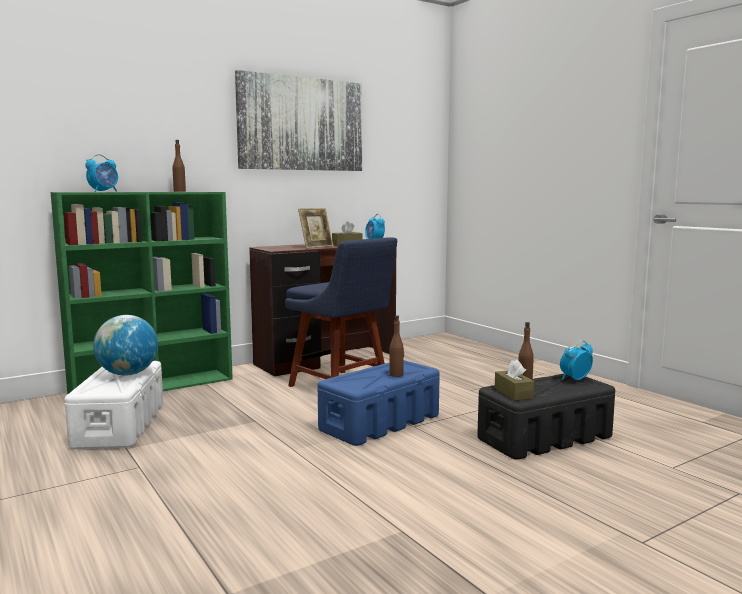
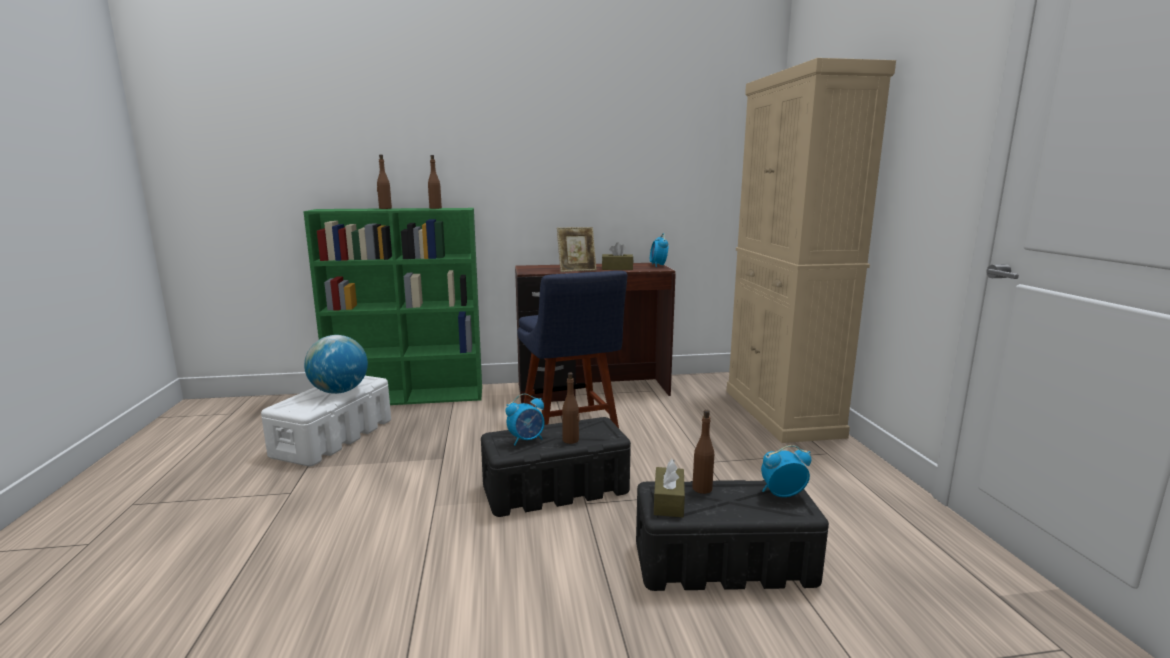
camera: 25 degrees right, 5 degrees up
alarm clock [85,154,118,192] -> alarm clock moved to [505,394,545,446]
picture [235,70,362,171] -> none
blue storage box [318,360,440,446] -> black storage box [481,417,631,517]
none -> brown bottle [377,155,392,209]
none -> beige cabinet [726,58,896,443]

